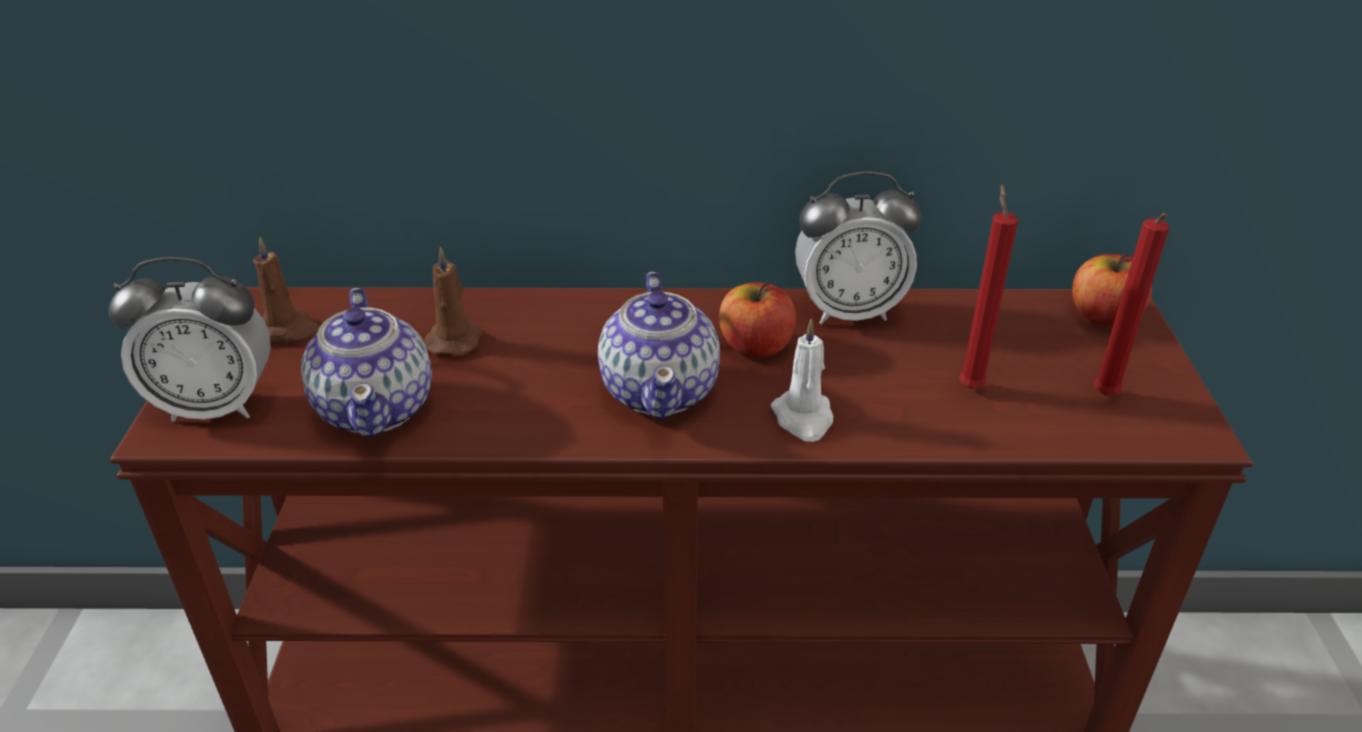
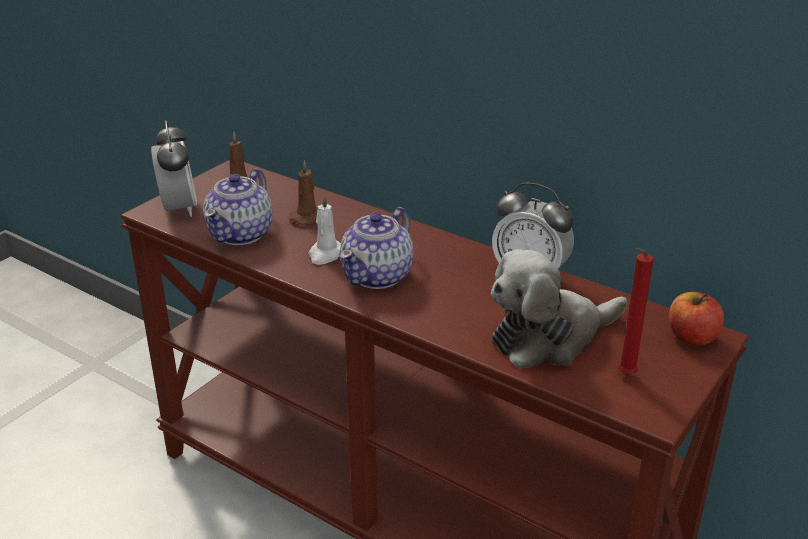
camera: 35 degrees right, 5 degrees down
alarm clock [109,257,271,422] -> alarm clock turned 135 degrees counterclockwise [151,120,197,217]
apple [719,281,796,357] -> none
white candle [771,318,833,442] -> white candle moved to [309,194,341,265]
red candle [959,184,1018,389] -> plush toy [491,249,627,368]

